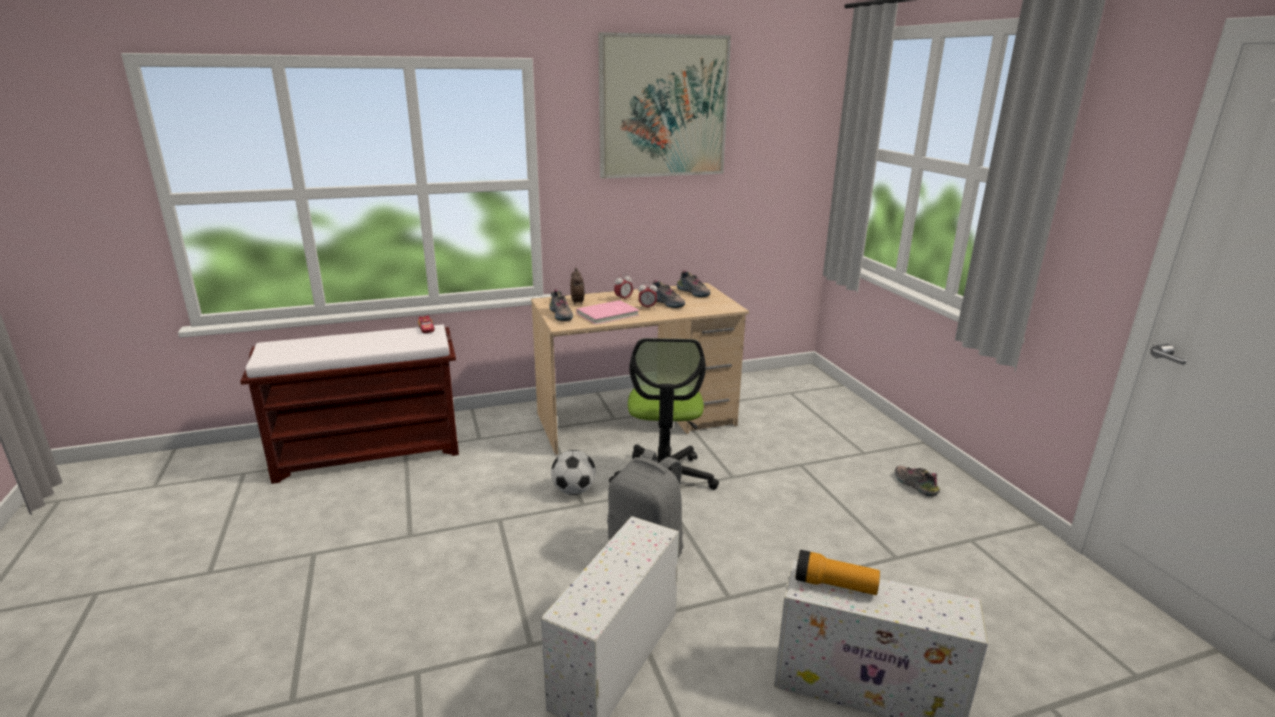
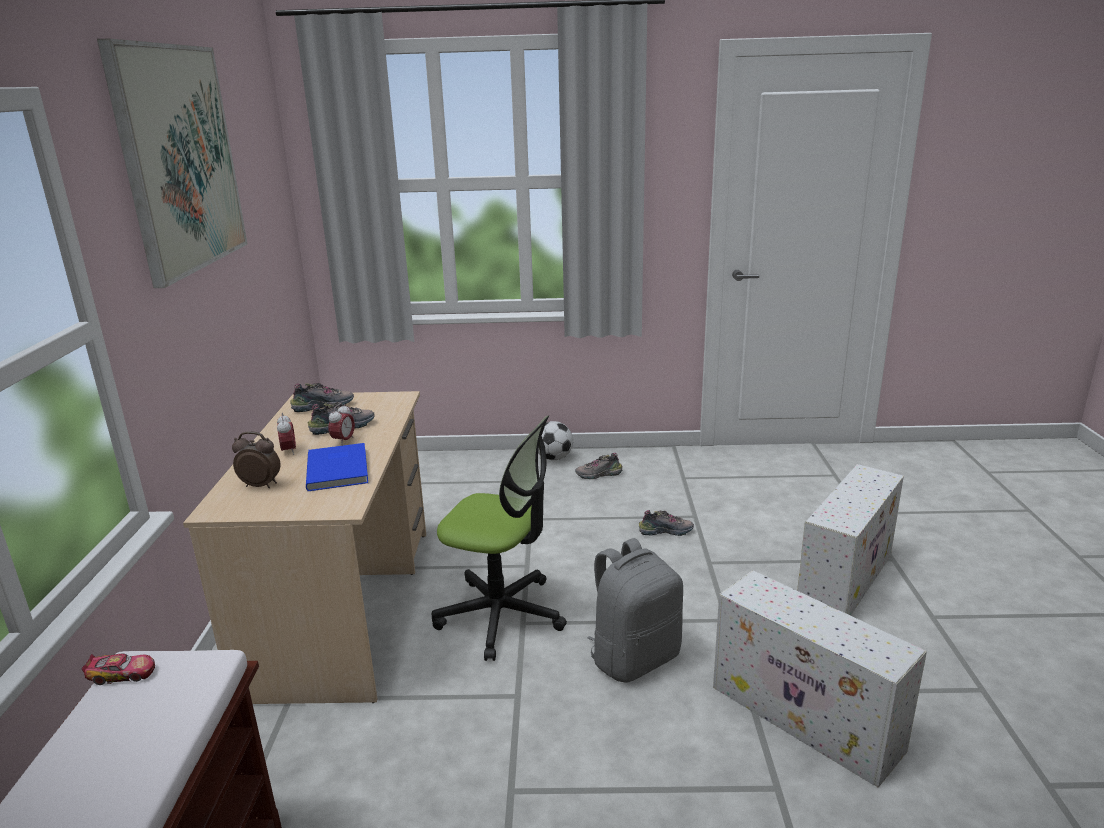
camera: 70 degrees left, 0 degrees up
shoe [549,289,573,321] -> shoe moved to [639,510,694,536]
football [551,450,596,495] -> football moved to [538,421,573,460]
pink book [576,300,640,325] -> blue book [306,443,368,491]
flashlight [795,550,880,595] -> none

